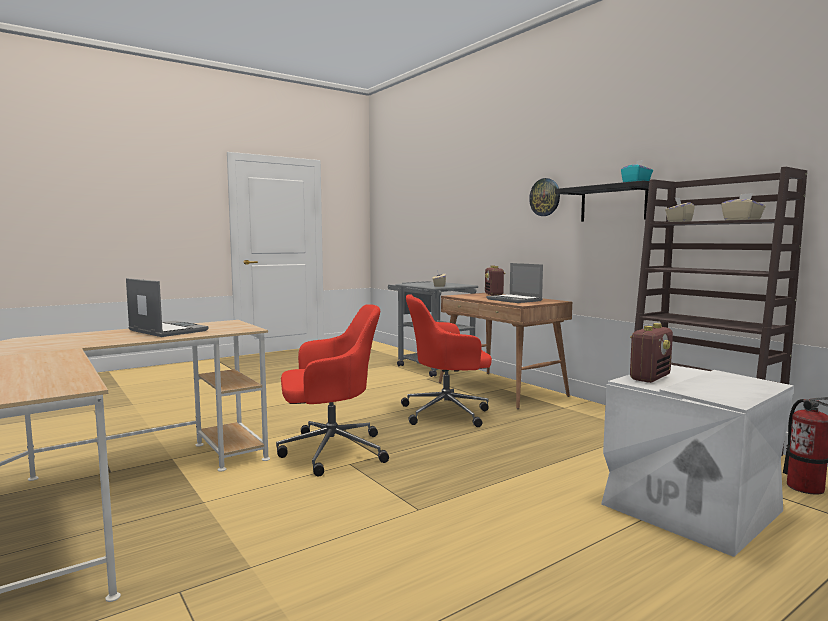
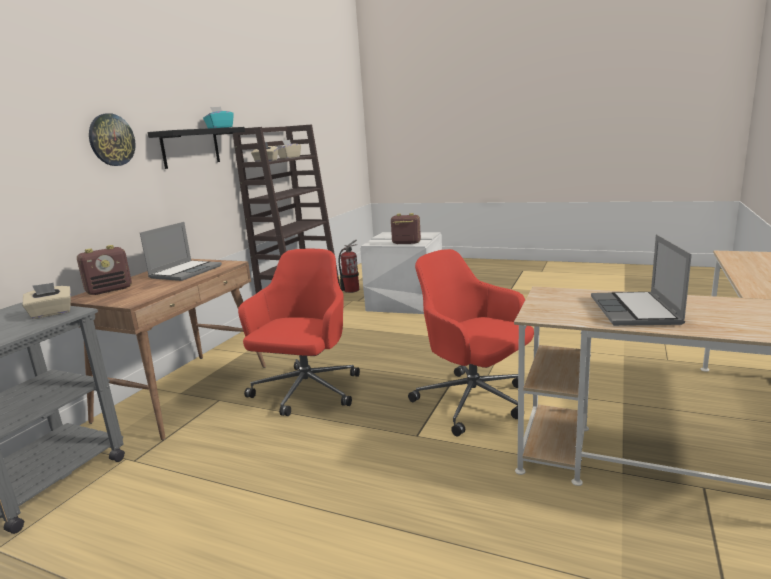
camera: 120 degrees left, 10 degrees up
red office chair [401,294,492,427] -> red office chair turned 120 degrees counterclockwise [238,248,360,416]

